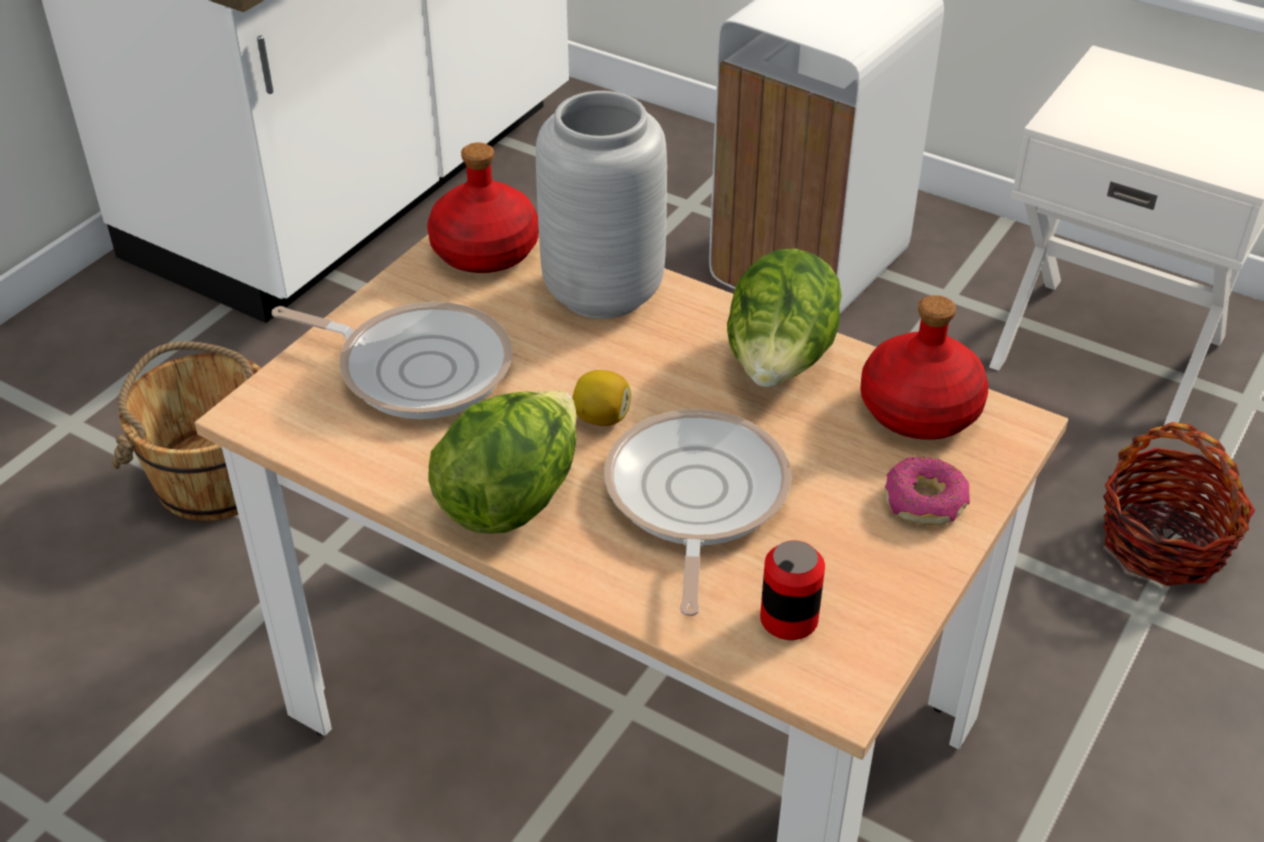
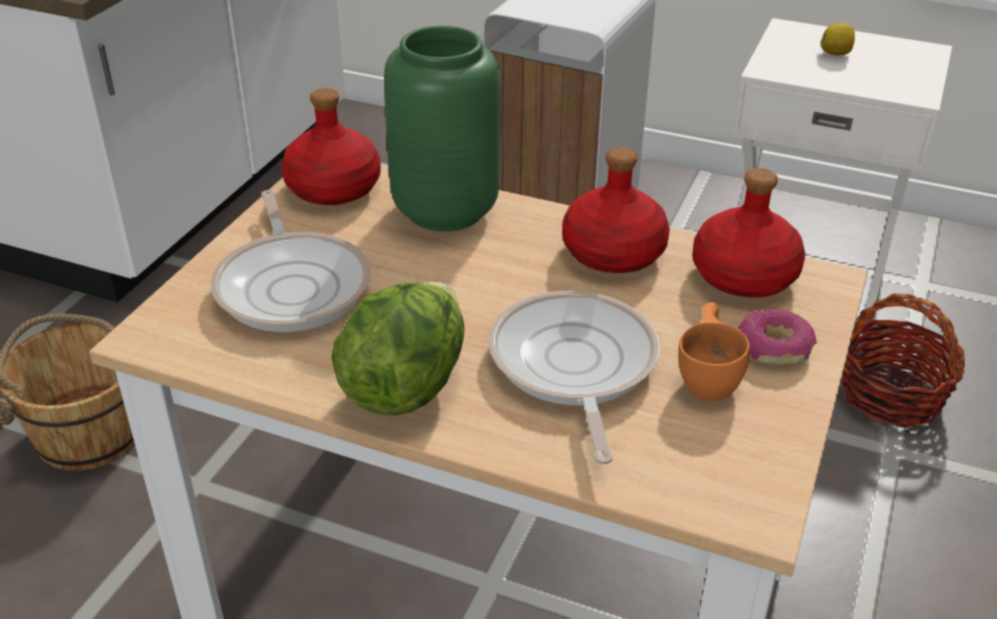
camera: 10 degrees left, 5 degrees down
frying pan [272,302,512,419] -> frying pan turned 60 degrees clockwise [211,190,371,332]
grey vase [536,91,667,319] -> green vase [384,26,501,232]
lemon [572,370,631,426] -> lemon moved to [820,23,855,56]
lettuce [727,249,842,387] -> red bottle [562,147,670,273]
can [760,540,825,640] -> none
none -> orange cup [678,302,750,401]

